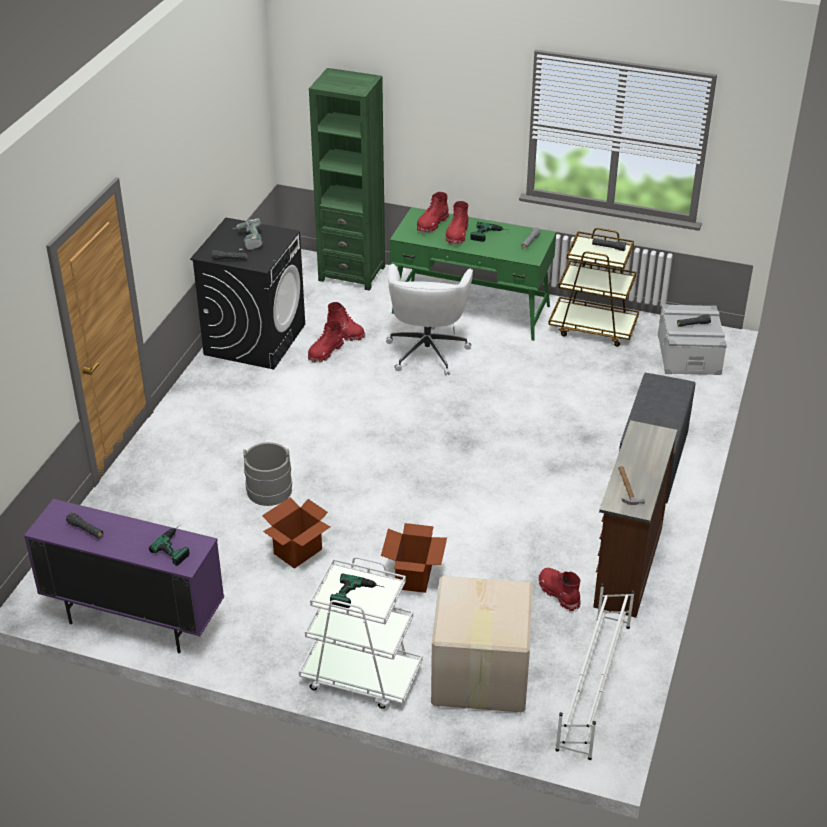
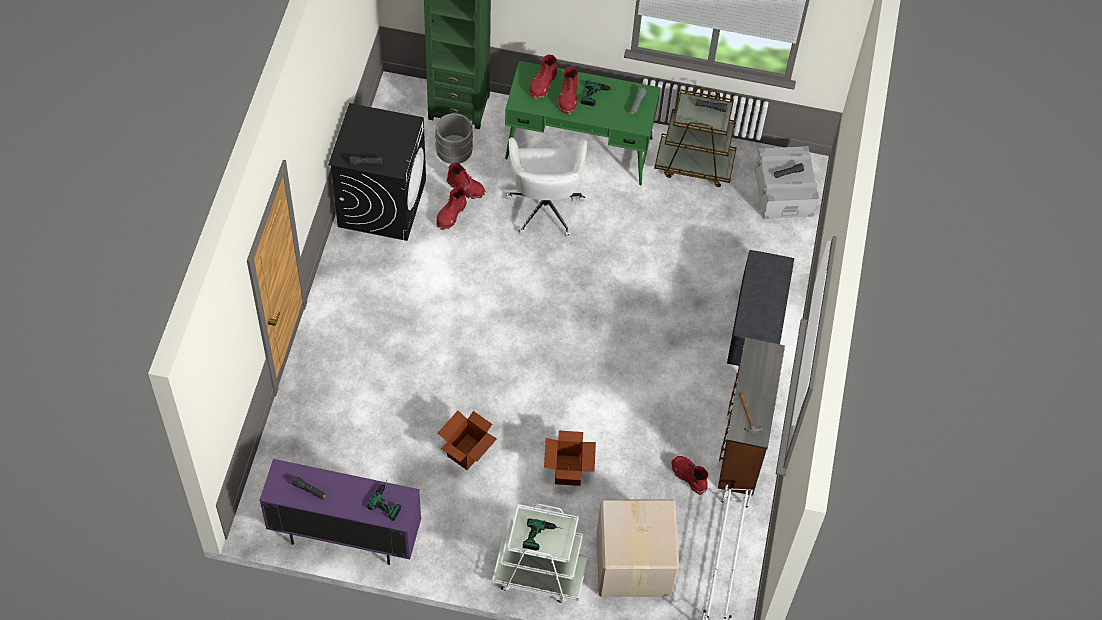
camera: 10 degrees left, 20 degrees up
power drill [233,218,263,251] -> none
grey bucket [243,442,292,506] -> grey bucket moved to [435,113,473,164]

